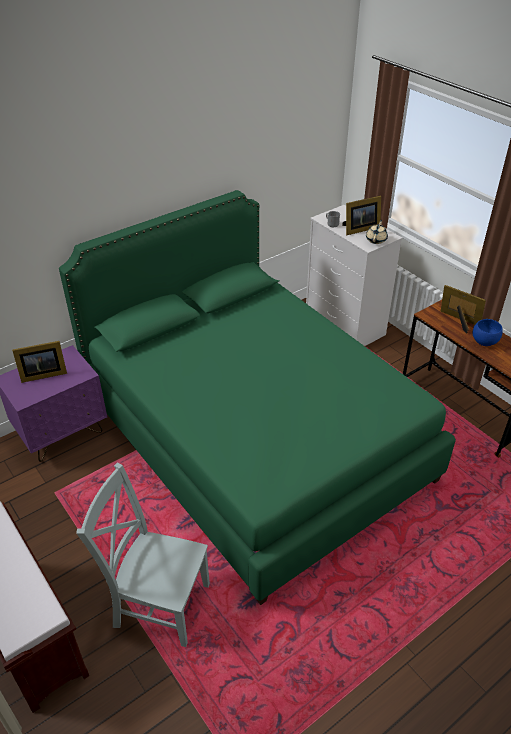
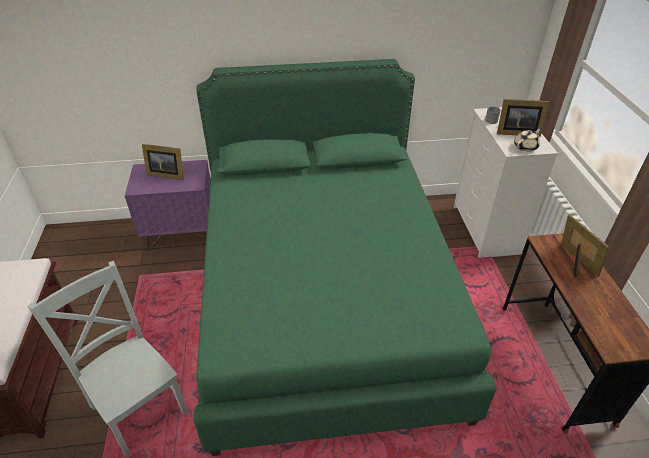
camera: 30 degrees right, 0 degrees up
blue bowl [472,319,503,346] -> none

